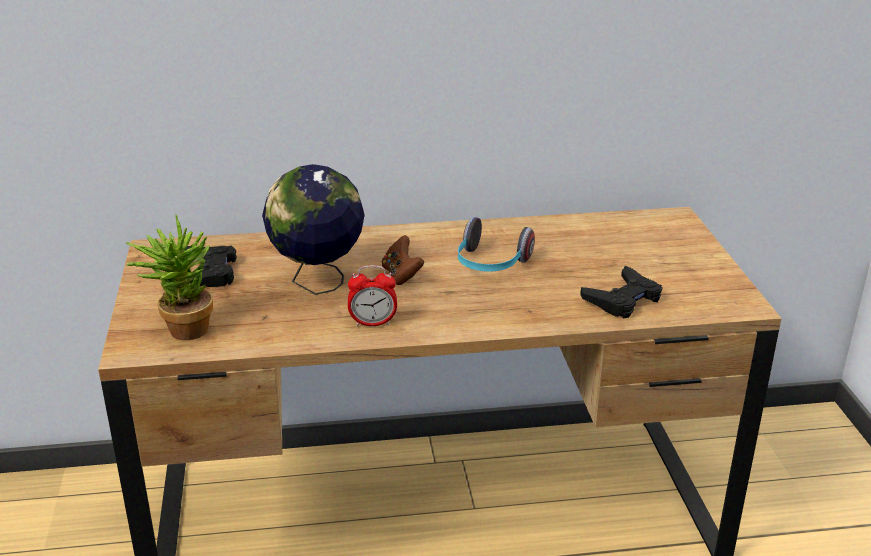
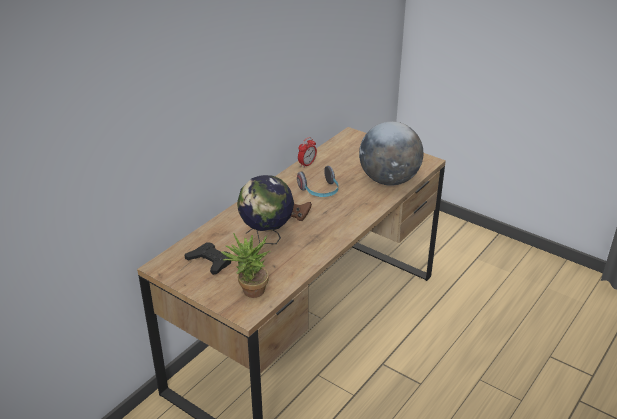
camera: 45 degrees left, 5 degrees up
alarm clock [348,265,397,327] -> alarm clock moved to [298,137,317,168]
black game controller [580,266,662,318] -> globe [359,122,423,186]

